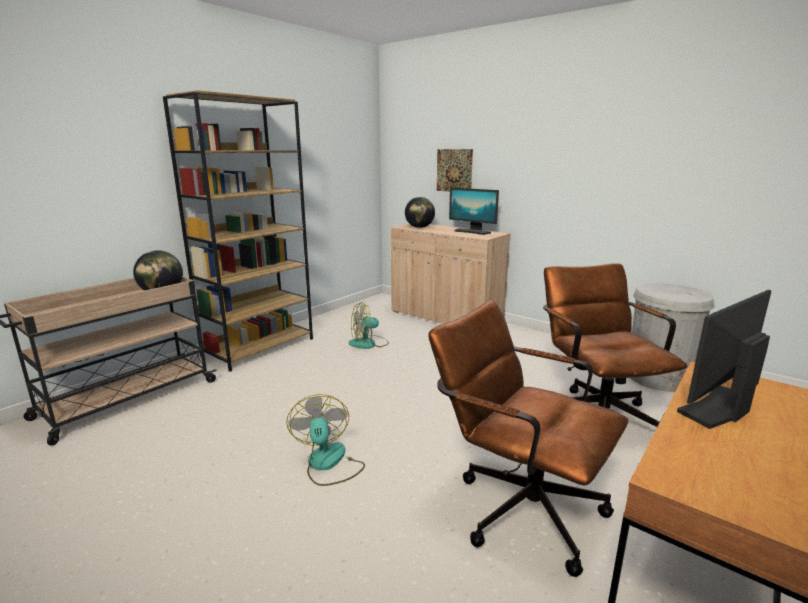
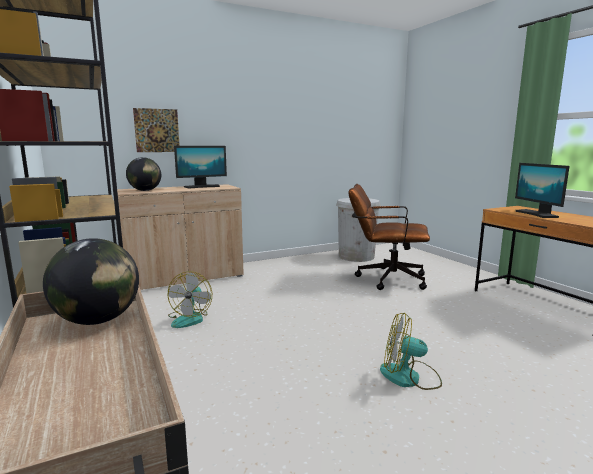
camera: 65 degrees left, 5 degrees down
brown office chair [428,300,628,577] -> none

